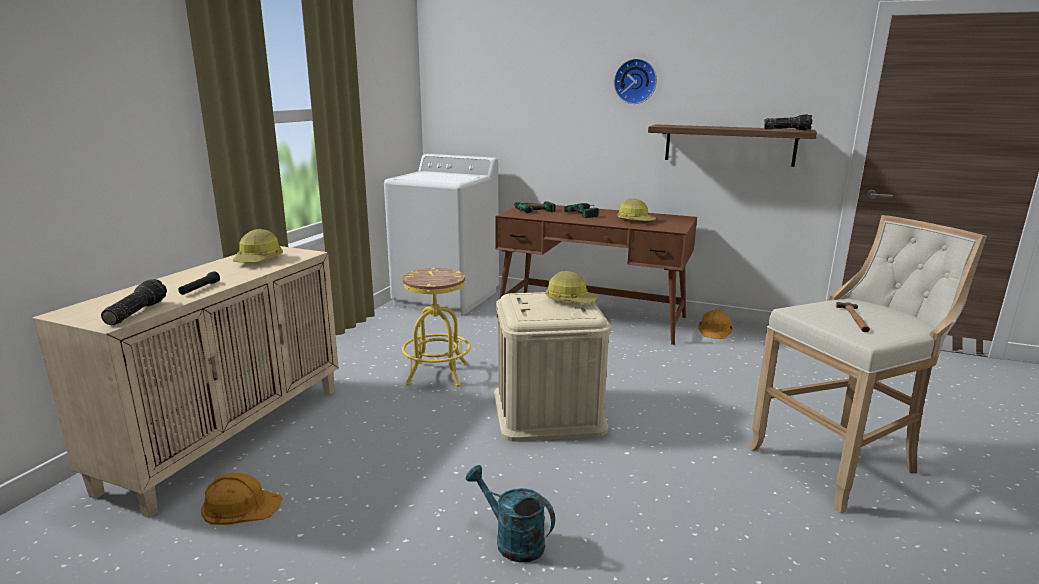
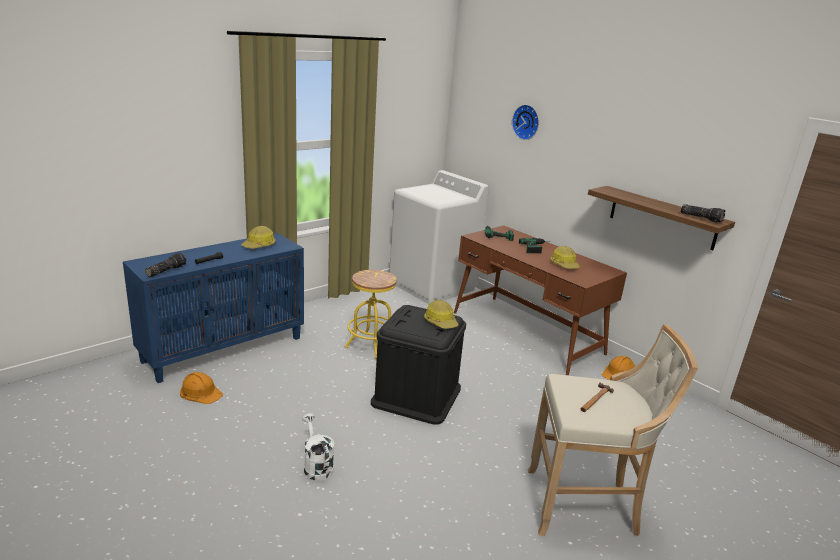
camera: 25 degrees right, 5 degrees up
beige cabinet [32,246,339,518] -> blue cabinet [123,233,304,383]
turquoise watering can [466,465,555,563] -> white watering can [302,414,334,481]
beige storage box [494,292,611,442] -> black storage box [371,305,466,425]
wall clock [614,58,657,104] -> wall clock moved to [512,105,539,140]

